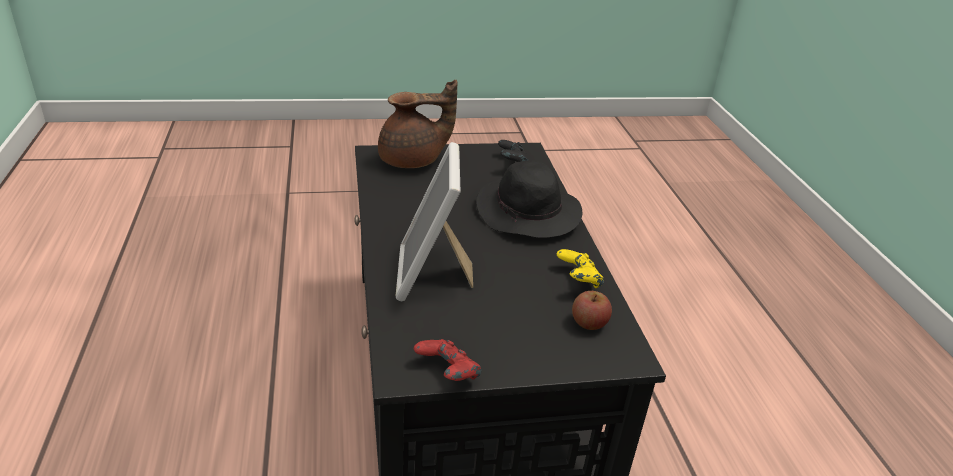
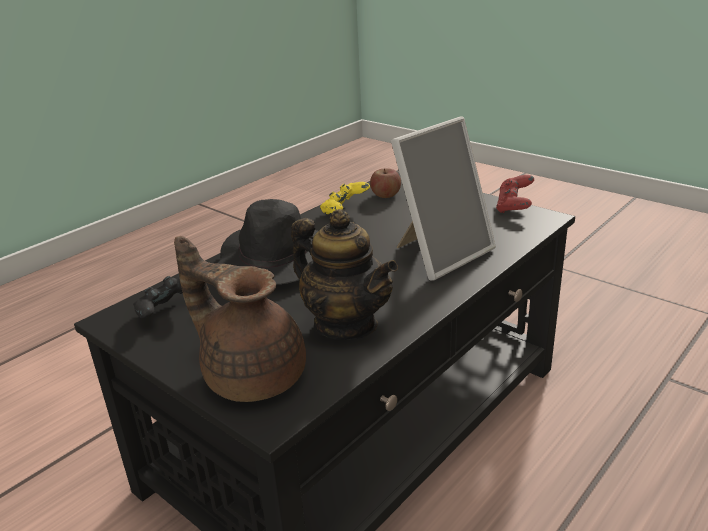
camera: 125 degrees left, 5 degrees down
none -> teapot [291,209,398,340]

